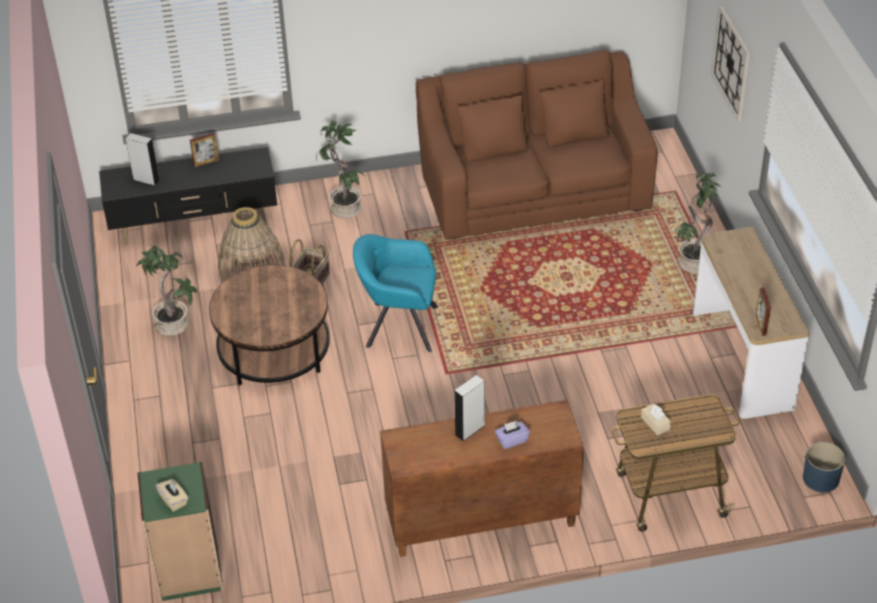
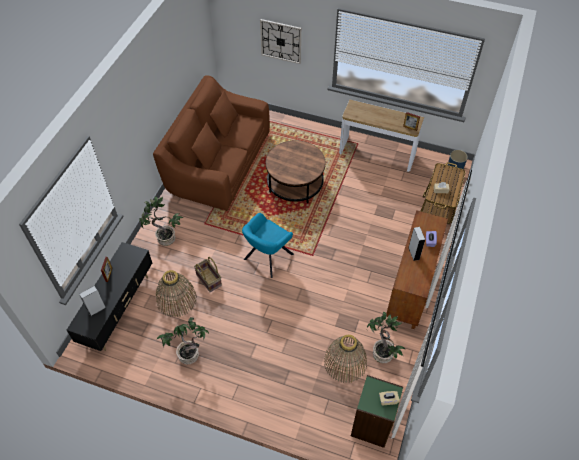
camera: 60 degrees left, 10 degrees up
brown coffee table [209,265,330,385] -> brown coffee table moved to [266,140,325,203]
potted plant [675,173,721,273] -> potted plant moved to [367,312,405,363]
none -> basket [324,335,367,383]

